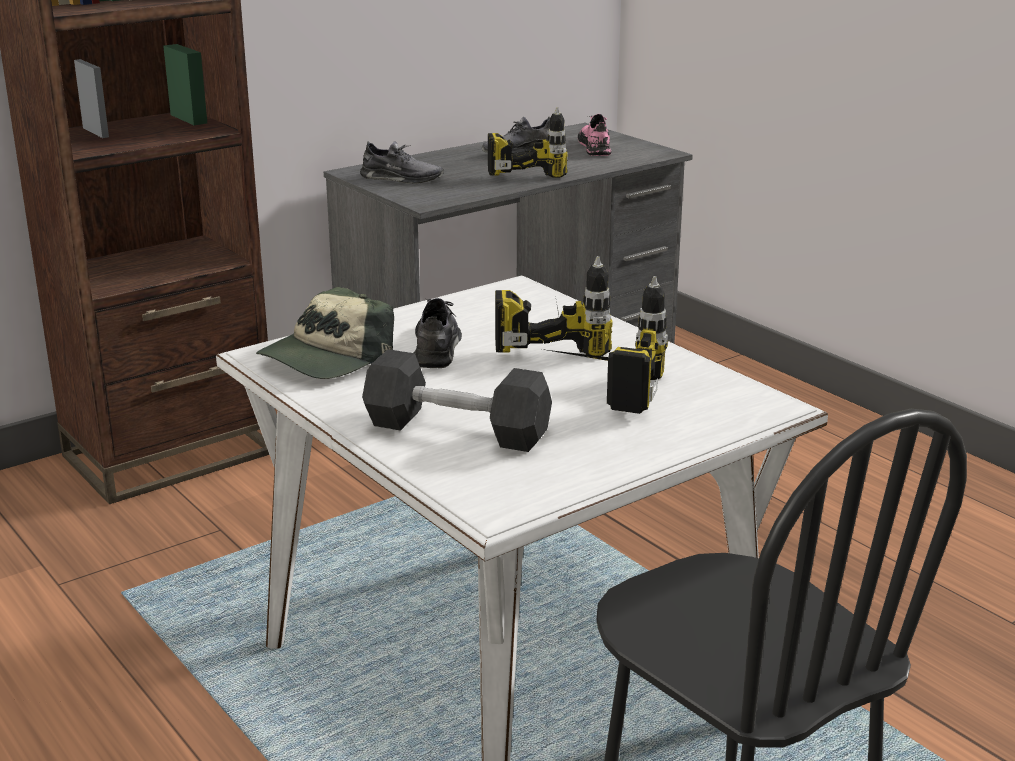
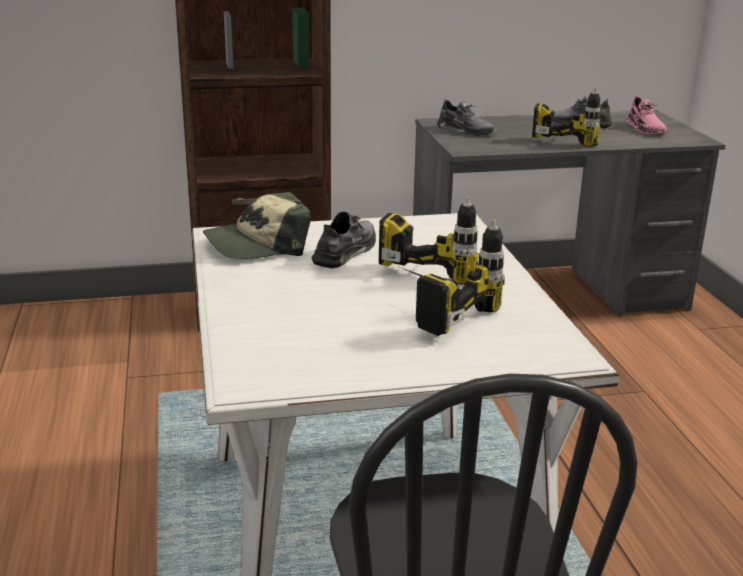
camera: 25 degrees right, 0 degrees up
grey dumbbell [362,349,552,452] -> none
pink shoe [578,114,611,156] -> pink shoe turned 150 degrees clockwise [626,96,668,134]

